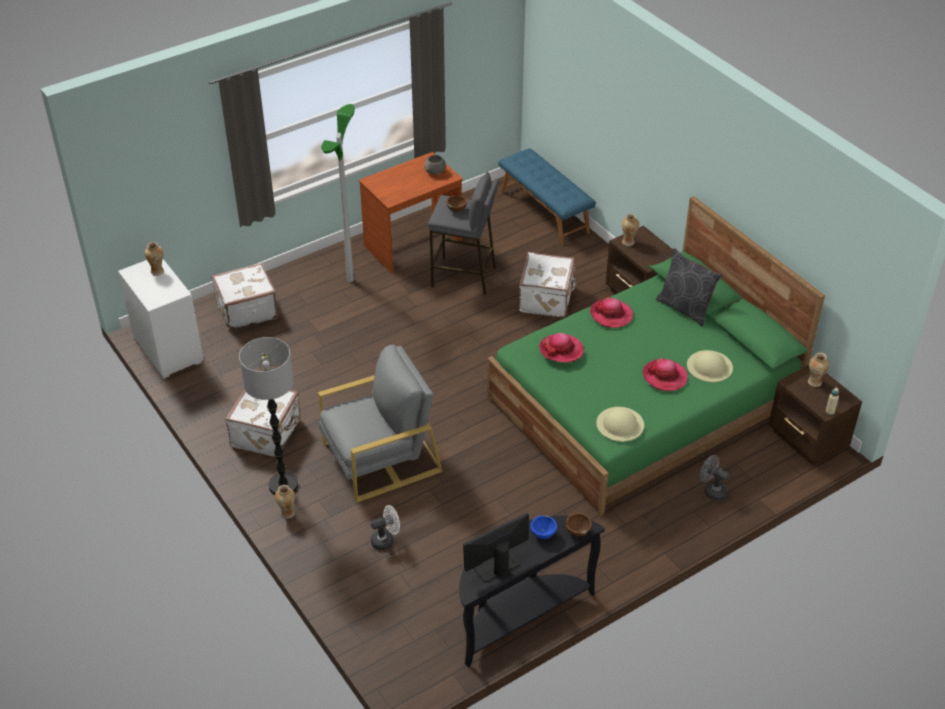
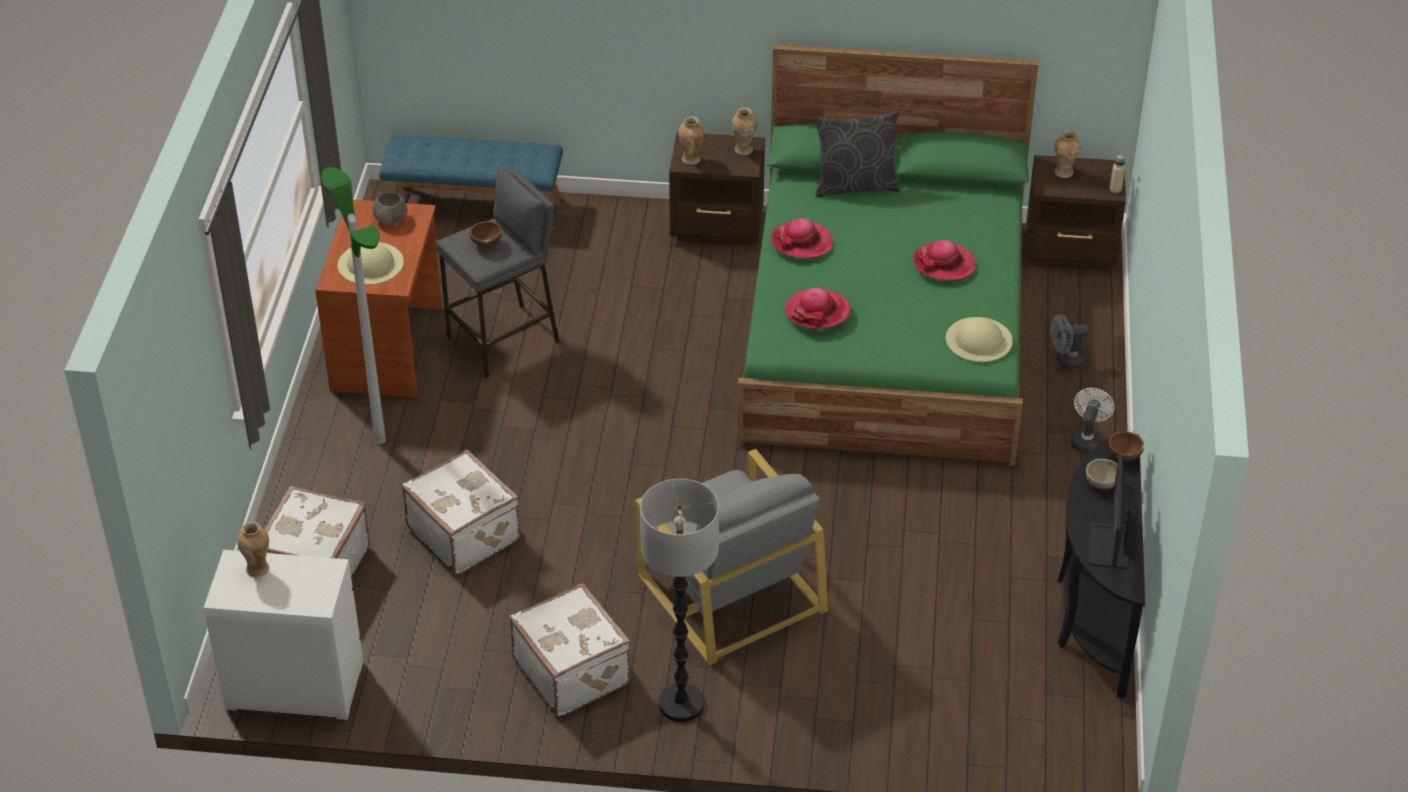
camera: 50 degrees left, 0 degrees up
vase [275,485,295,519] -> vase moved to [732,107,757,155]
grey armchair [318,345,443,503] -> grey armchair turned 135 degrees clockwise [635,449,828,666]
white fan [371,505,400,550] -> white fan moved to [1071,388,1115,453]
white suitcase [519,252,577,317] -> white suitcase moved to [402,450,521,574]
blue bowl [530,515,557,539] -> beige bowl [1086,459,1117,489]
beige hat [687,350,733,382] -> beige hat moved to [338,242,404,285]

